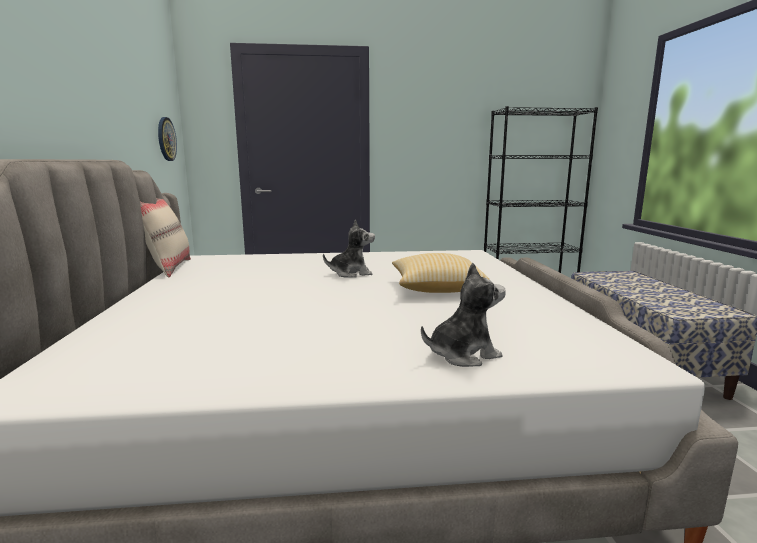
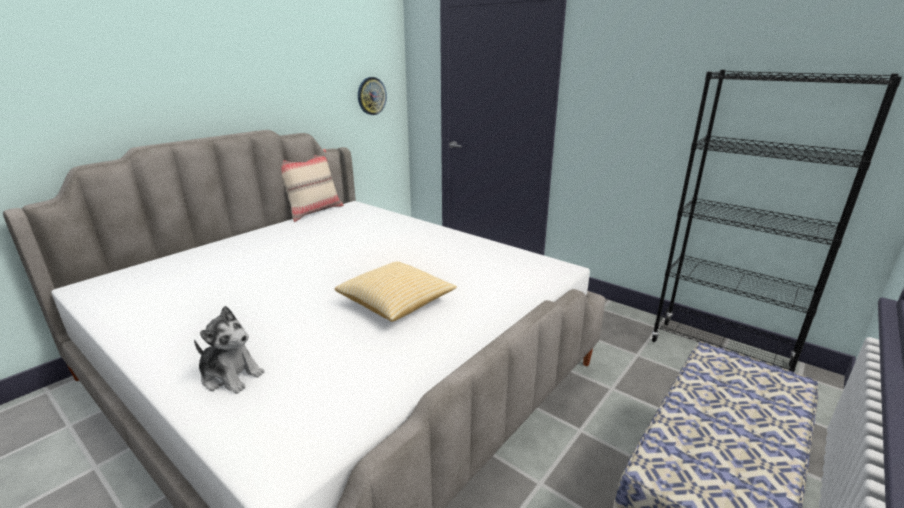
camera: 45 degrees right, 10 degrees up
plush toy [323,219,375,278] -> none

